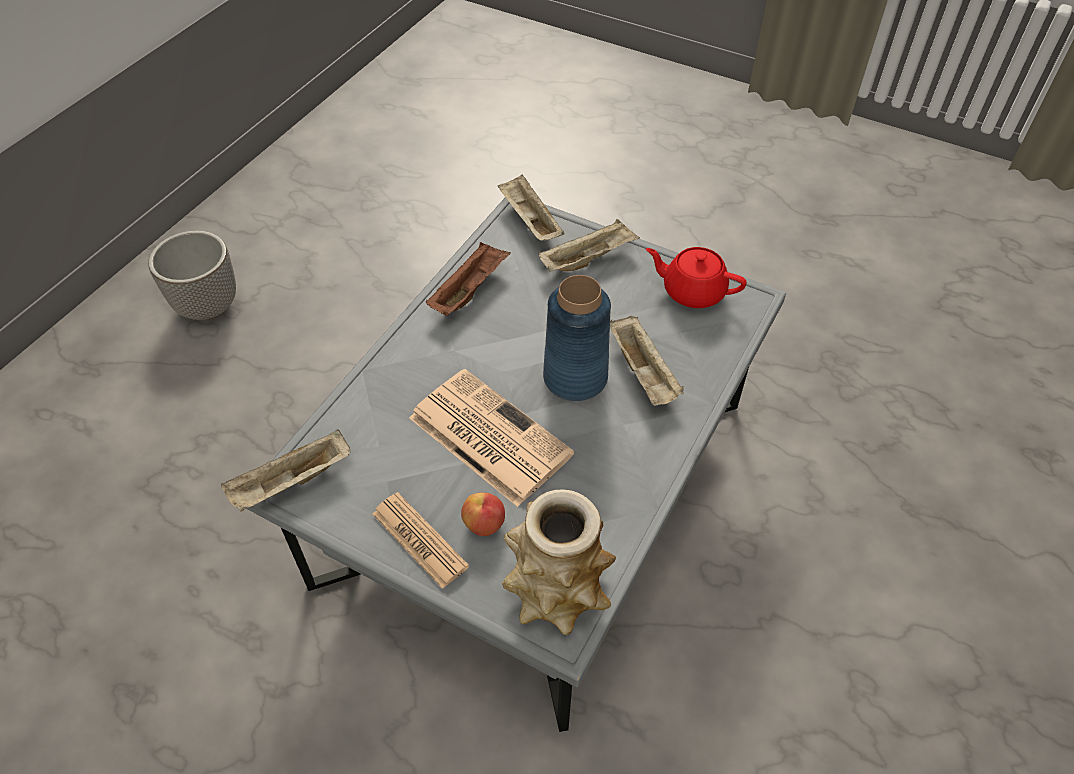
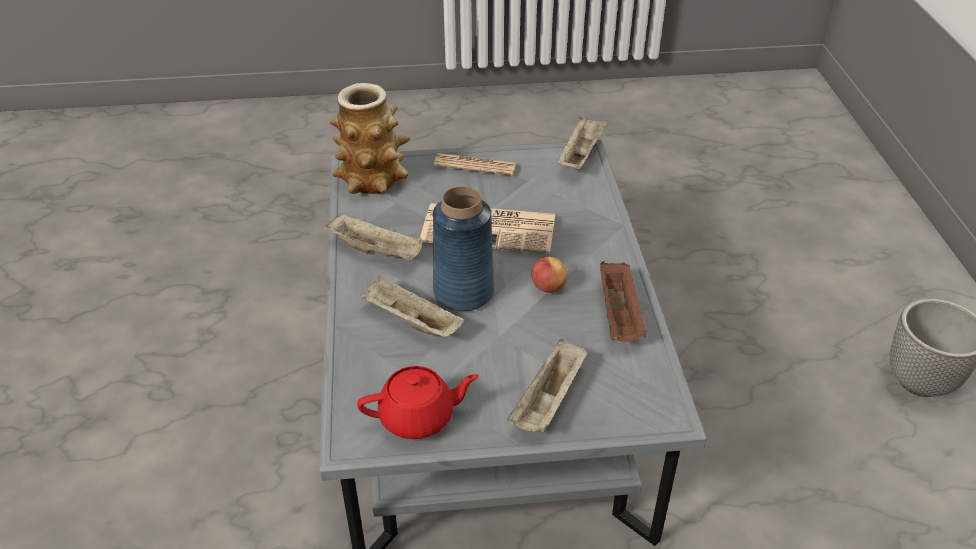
camera: 145 degrees right, 10 degrees down
apple [461,492,505,536] -> apple moved to [531,257,568,293]
beige tray [498,174,565,241] -> beige tray moved to [325,213,423,261]

